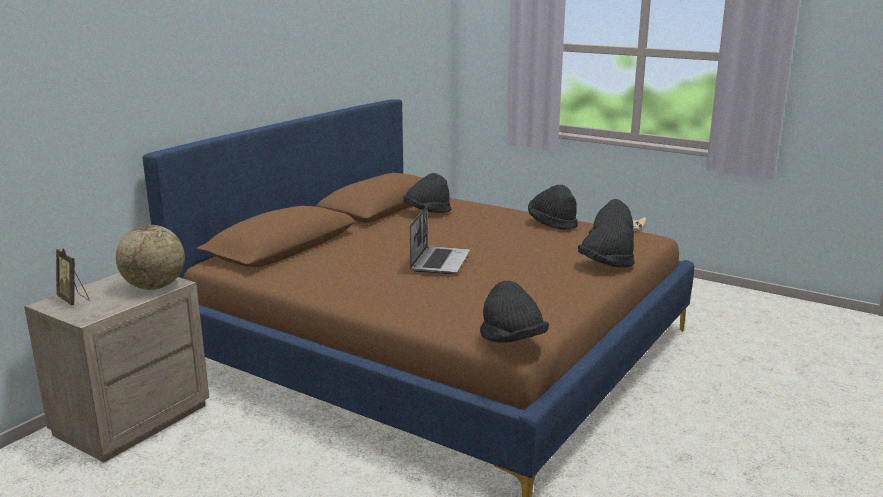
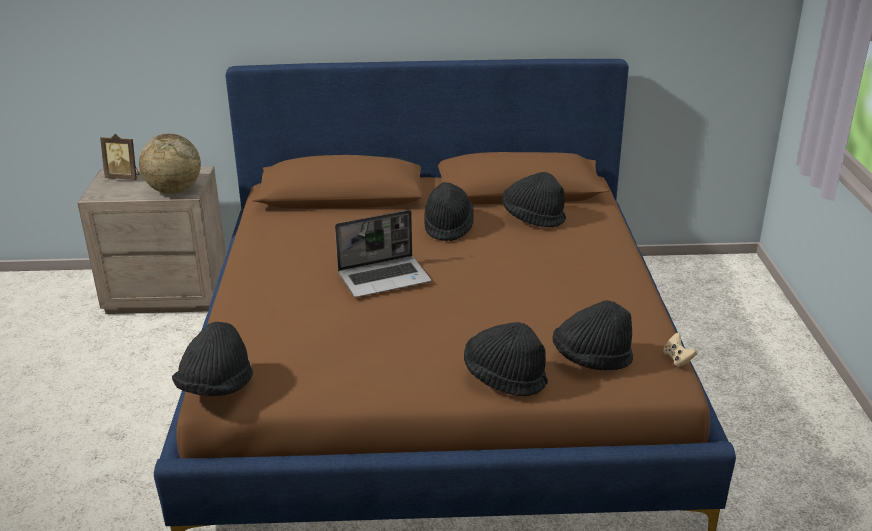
camera: 55 degrees right, 10 degrees up
picture frame [56,248,89,306] -> picture frame turned 90 degrees counterclockwise [100,134,139,180]
black hat [528,185,578,230] -> black hat moved to [424,182,474,241]

